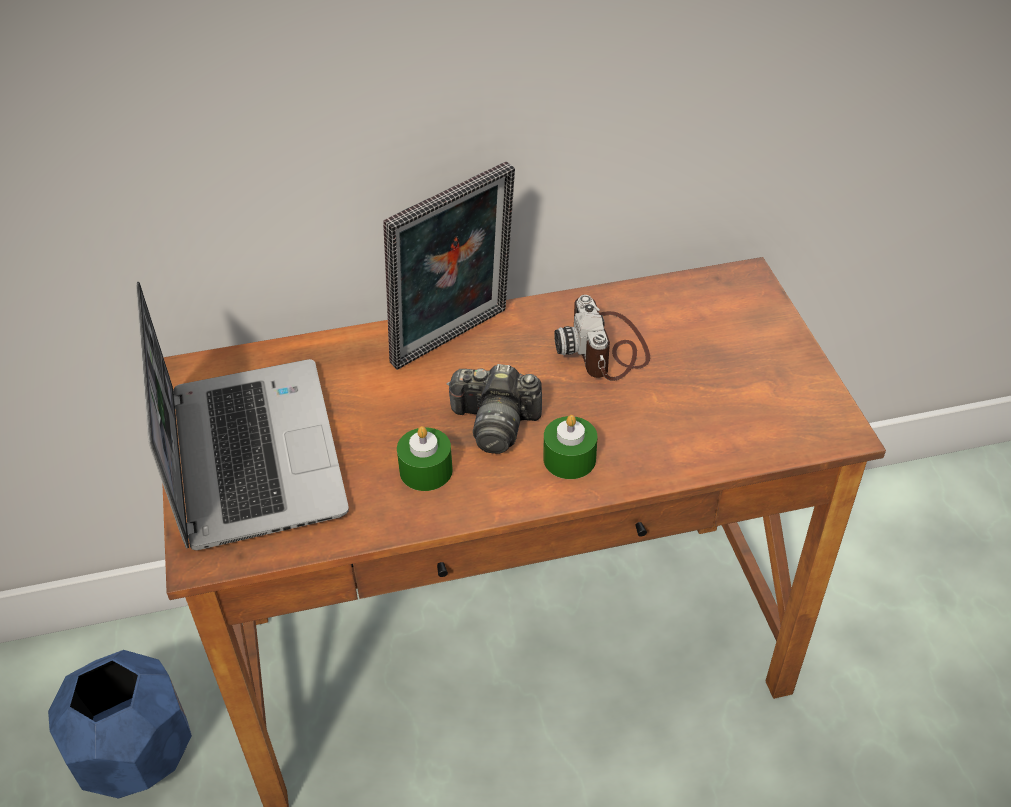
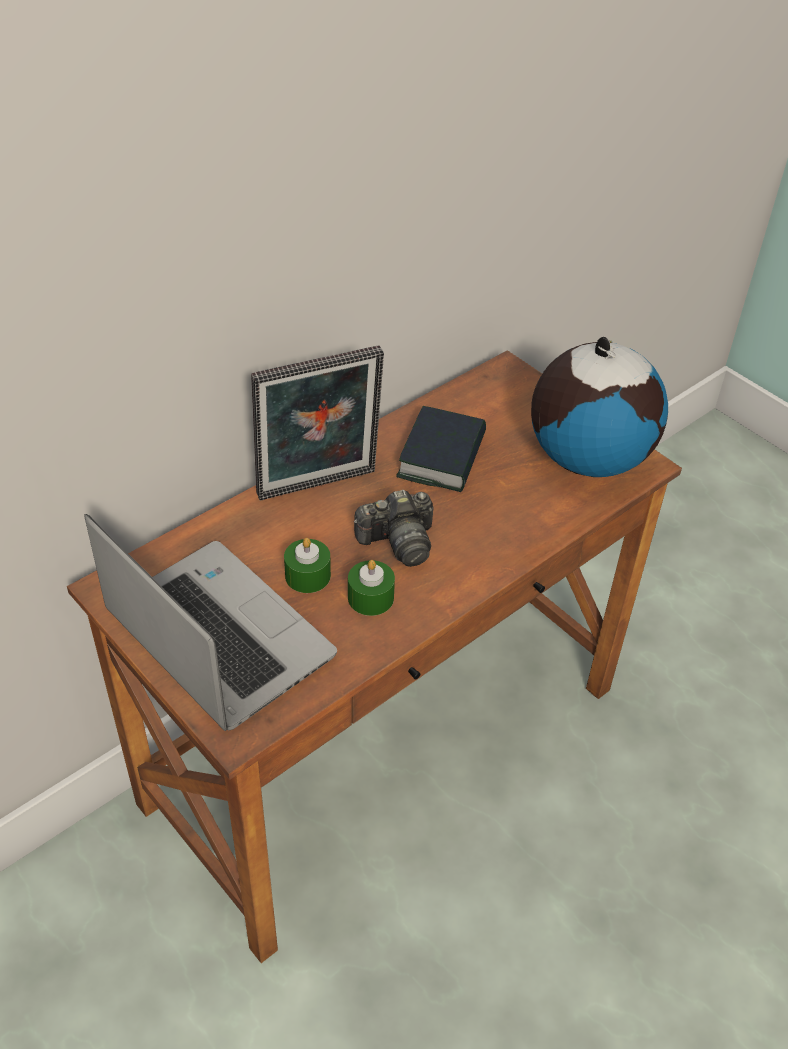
camera: 30 degrees left, 0 degrees up
blue planter [48,650,192,798] -> none
picture frame [383,161,515,370] -> picture frame turned 45 degrees clockwise [251,345,384,500]
green candle [543,415,597,479] -> green candle moved to [284,538,331,593]
camera [554,295,650,381] -> book [396,406,486,492]
none -> globe [531,337,668,477]

